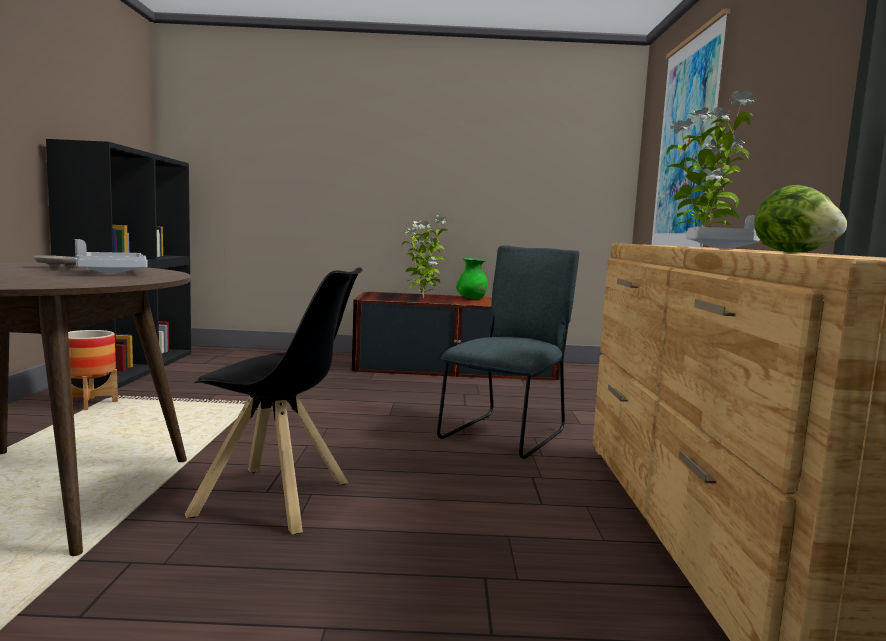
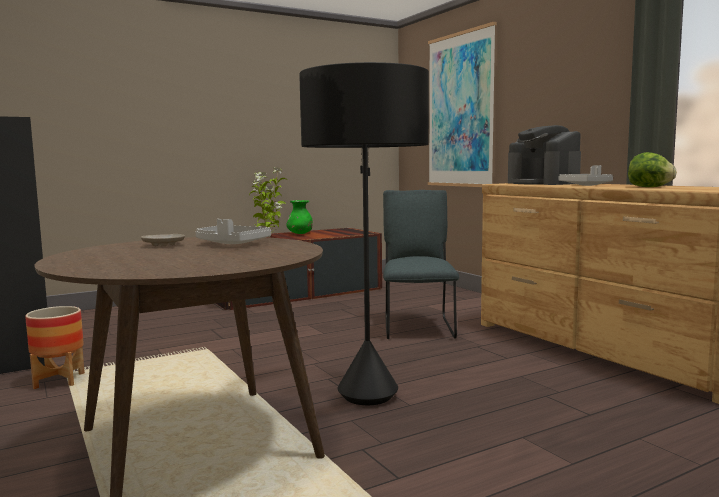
camera: 30 degrees left, 0 degrees up
black chair [185,267,363,534] -> black floor lamp [299,62,429,405]
potted plant [666,91,756,247] -> coffee machine [508,125,581,185]

